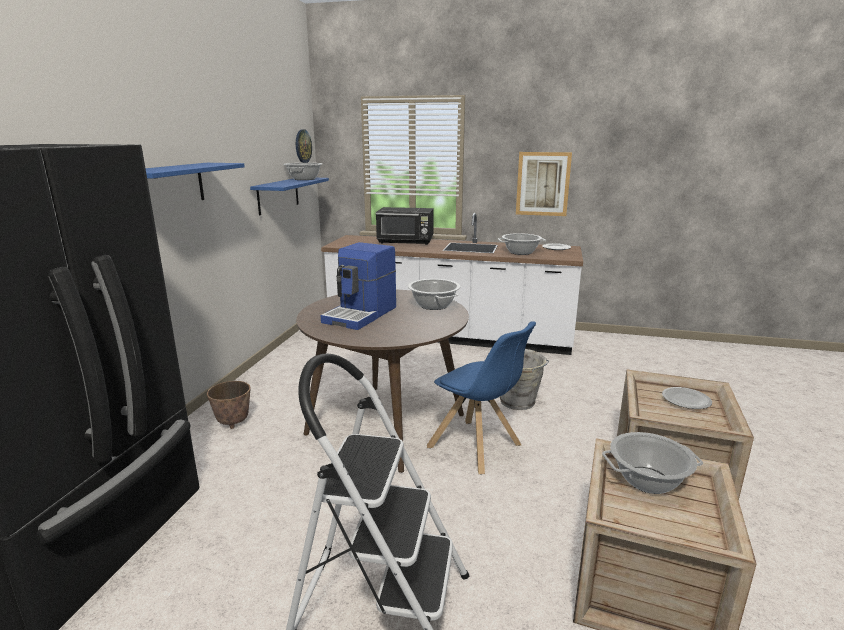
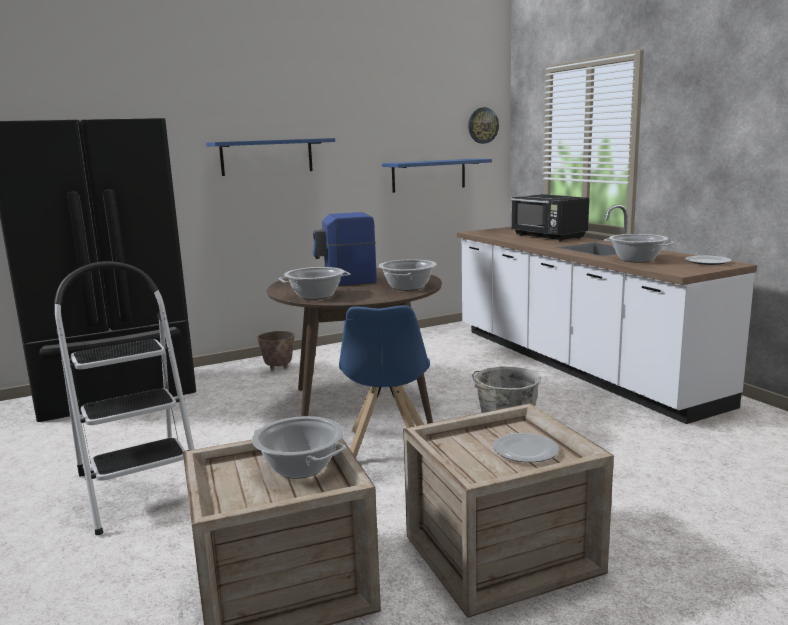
camera: 50 degrees right, 5 degrees down
cooking pot [284,163,322,180] -> cooking pot moved to [278,267,350,300]
picture [516,152,572,216] -> none

